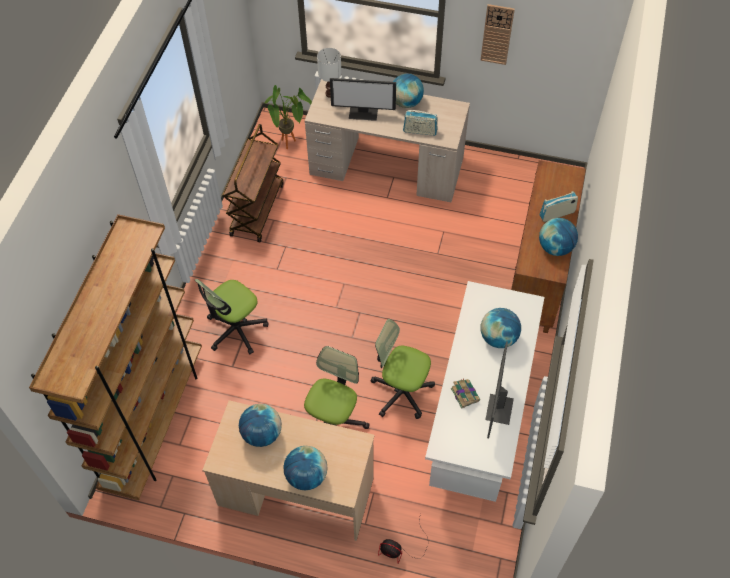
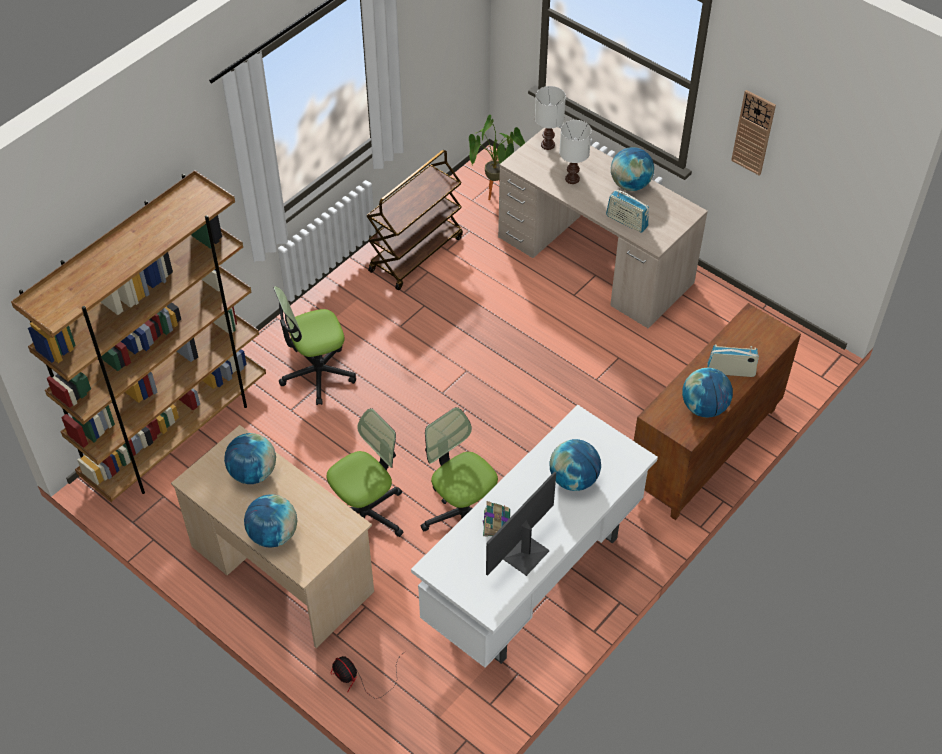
camera: 25 degrees right, 5 degrees down
monitor [330,78,396,121] -> white table lamp [559,120,592,184]

